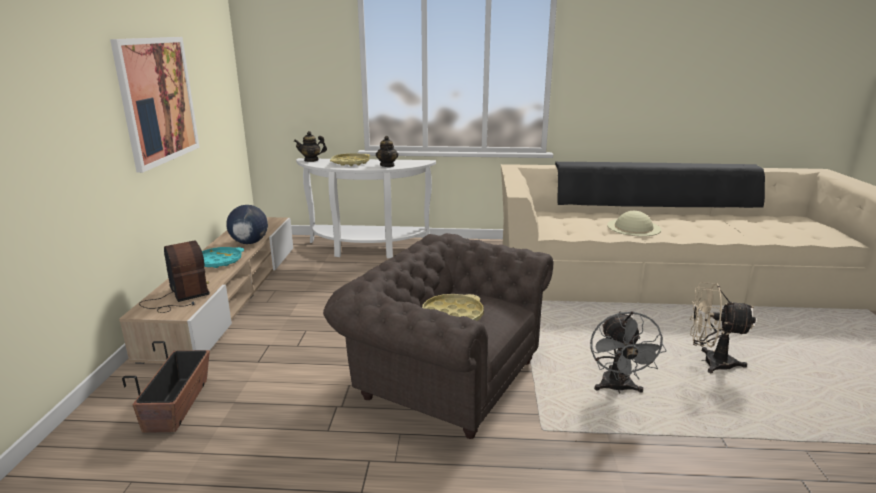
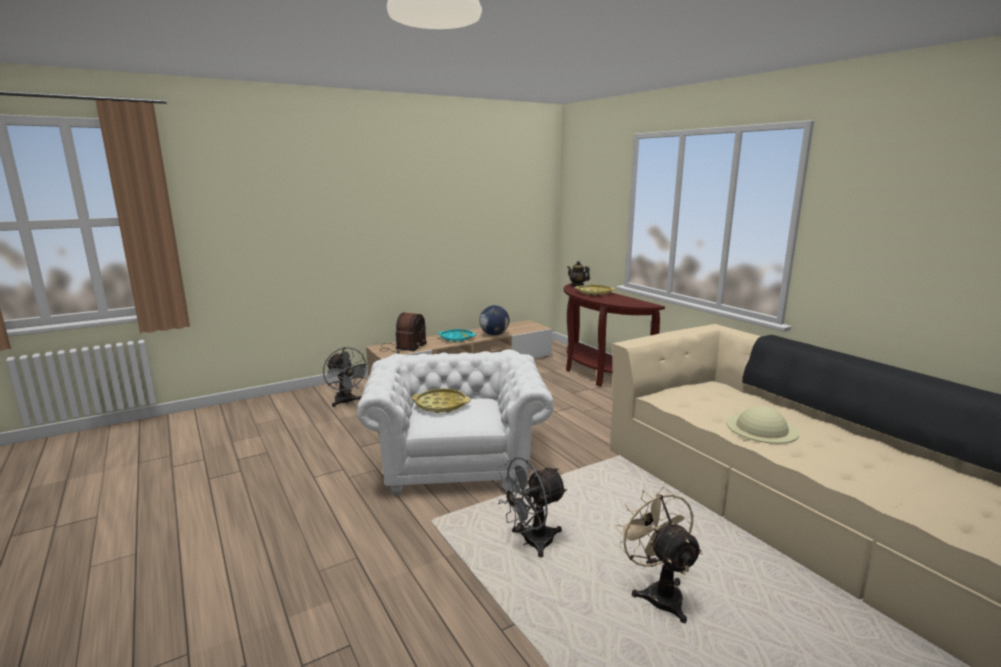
camera: 55 degrees right, 5 degrees down
picture [110,37,200,173] -> none
planter [122,341,210,433] -> grey fan [323,347,369,407]
white console table [296,158,436,258] -> brown console table [563,283,665,387]
brown armchair [323,233,554,439] -> white armchair [357,349,554,496]
teapot [376,136,398,167] -> none

